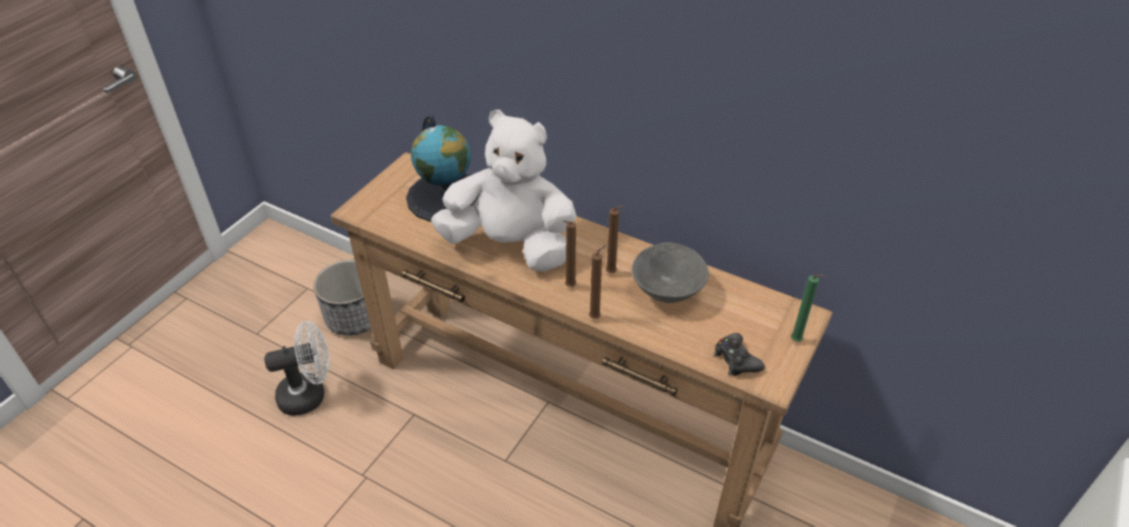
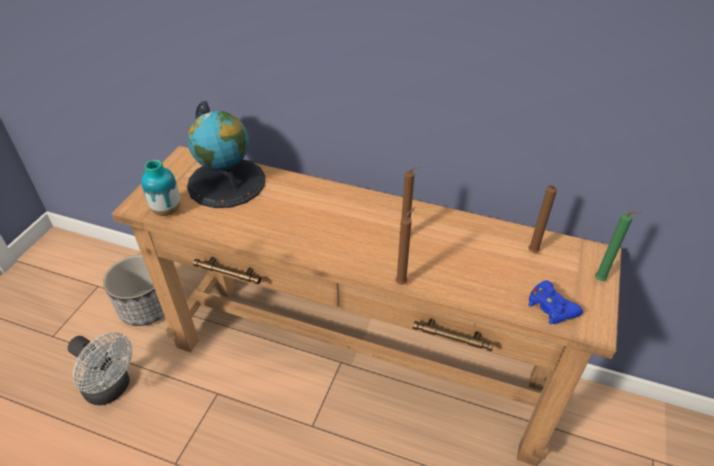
camera: 10 degrees left, 0 degrees up
white fan [264,321,329,416] -> white fan turned 60 degrees clockwise [68,332,132,405]
white plush toy [431,110,576,271] -> none
brown candle [563,221,576,287] -> brown candle moved to [528,185,557,253]
grey bowl [632,243,709,303] -> none
black game controller [714,333,765,376] -> blue game controller [528,280,583,324]
none -> vase [141,160,180,216]

